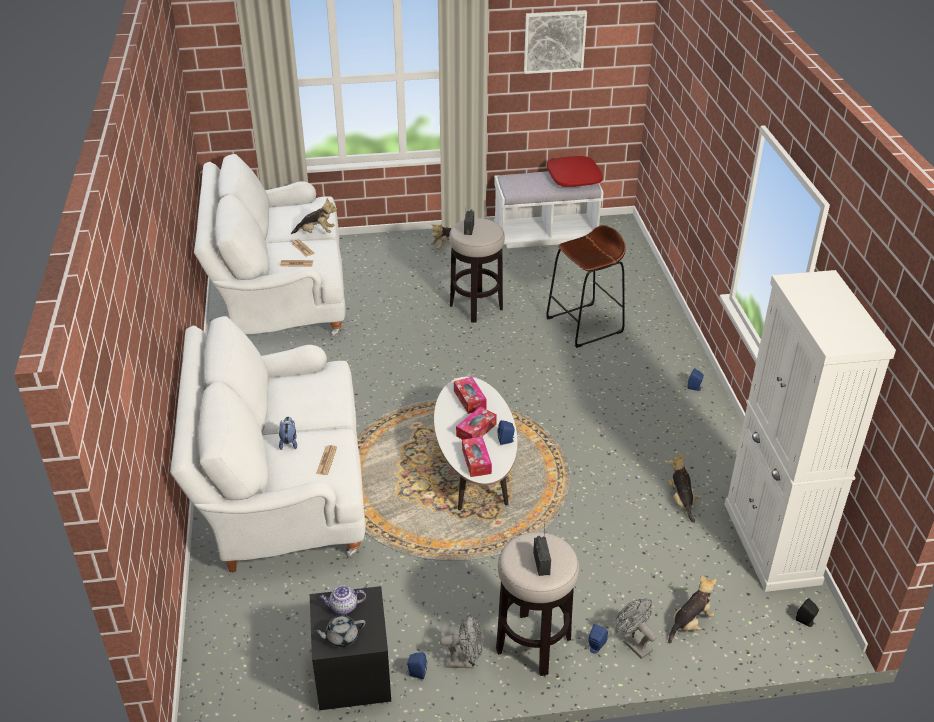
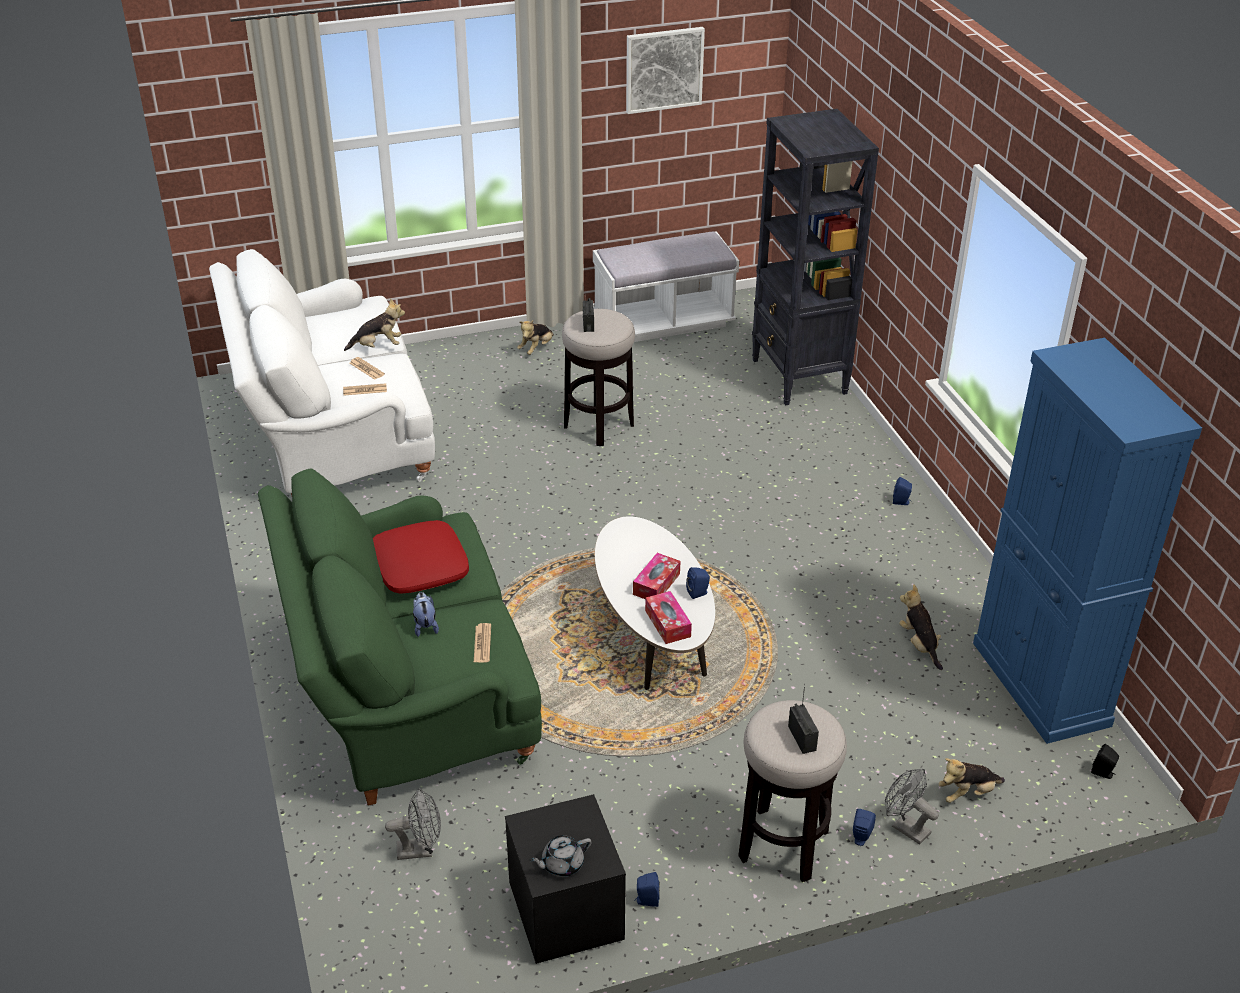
camera: 10 degrees left, 0 degrees up
white sofa [170,316,366,572] -> green sofa [258,469,542,806]
teapot [319,586,366,615] -> none
grey fan [440,614,484,668] -> grey fan moved to [385,788,441,860]
tissue box [454,377,487,414] -> none
brown stool [546,225,626,348] -> none
red pillow [547,156,603,187] -> red pillow moved to [373,520,469,594]
plush toy [668,576,717,644] -> plush toy turned 150 degrees counterclockwise [938,758,1005,803]
white cabinet [725,270,896,592] -> blue cabinet [973,338,1202,744]
none -> black bookcase [752,109,879,405]

